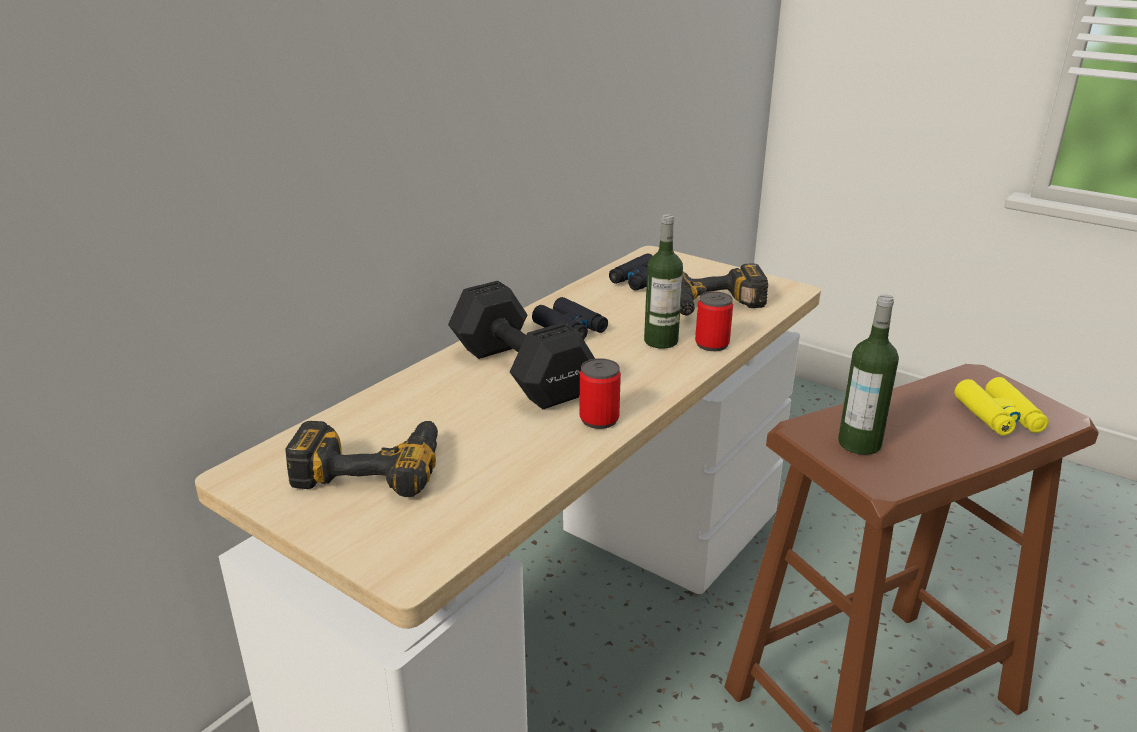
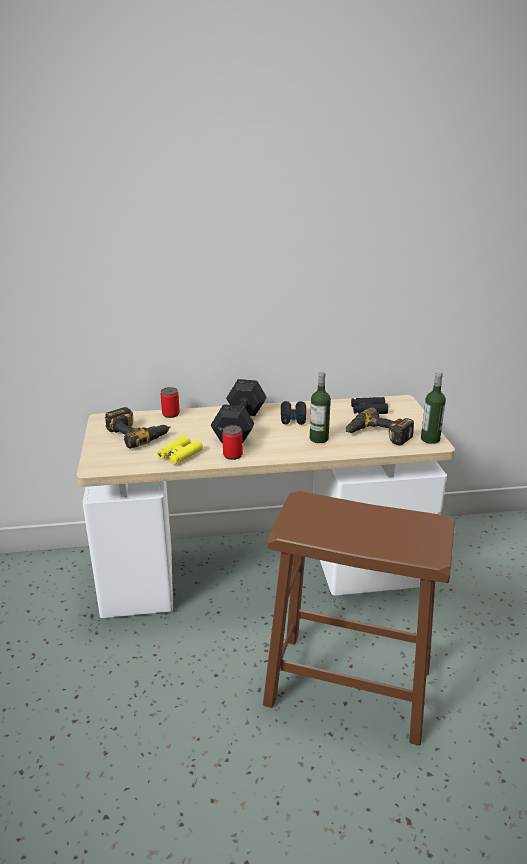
camera: 45 degrees right, 0 degrees up
can [695,291,733,351] -> can moved to [161,387,180,418]
bottle [838,294,899,455] -> bottle moved to [421,372,446,444]
yellow binoculars [955,377,1049,436] -> yellow binoculars moved to [157,435,203,465]

